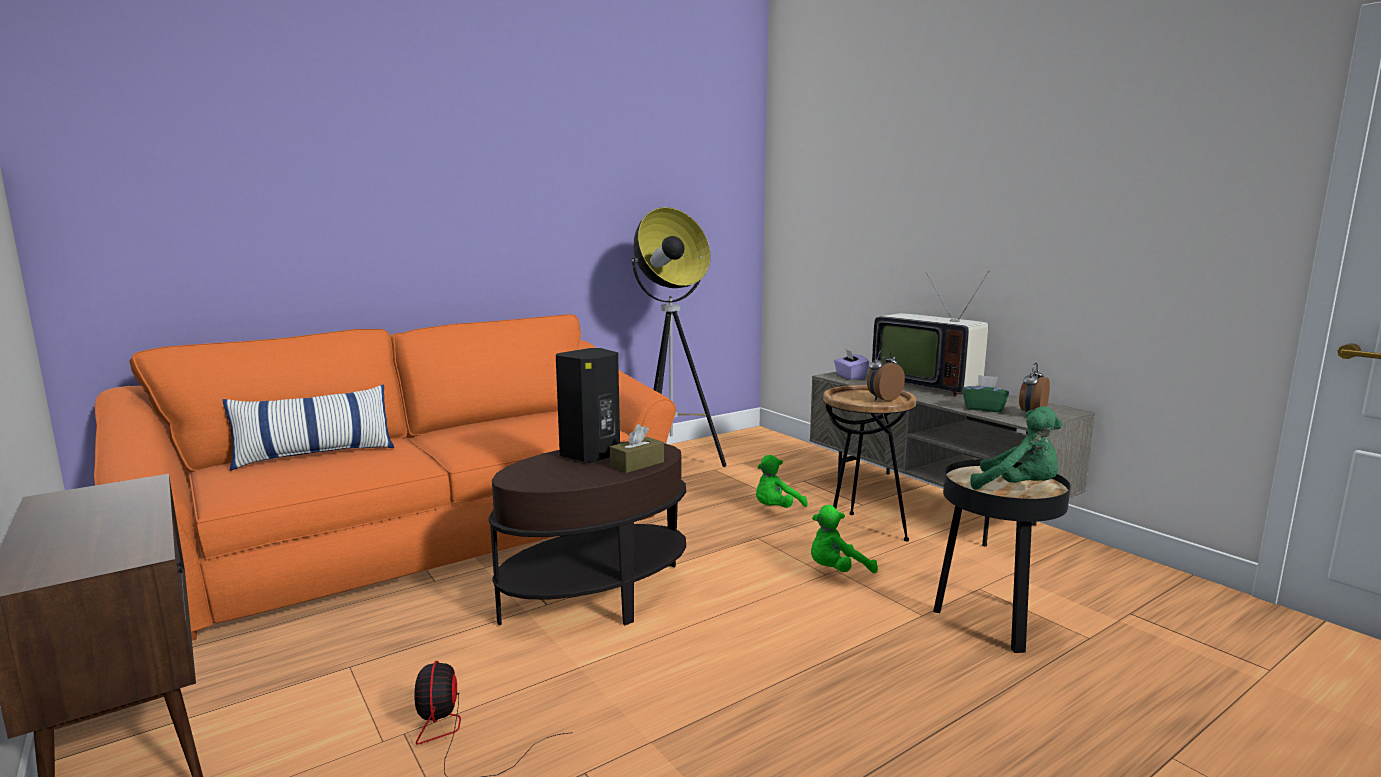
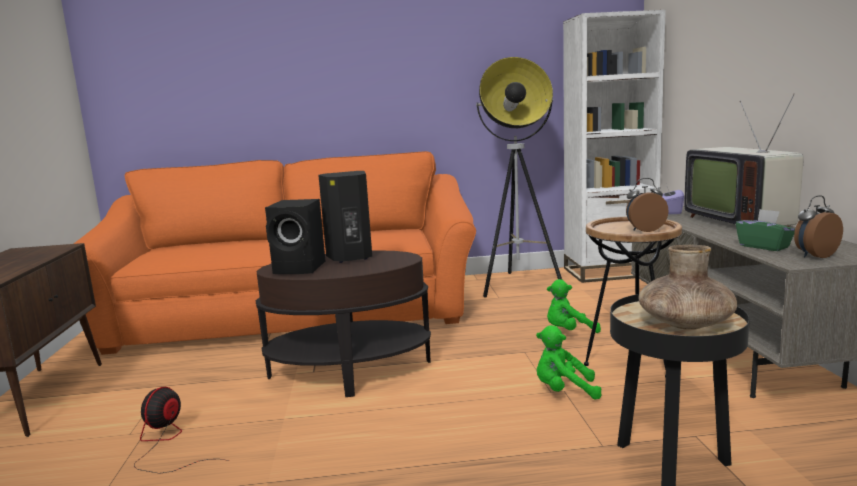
camera: 30 degrees right, 0 degrees up
pillow [223,385,394,471] -> none
brown tissue box [610,424,664,473] -> none
green plush toy [970,406,1063,490] -> brown vase [639,245,737,330]
none -> black speaker [265,199,325,274]
none -> white bookcase [563,10,666,283]

